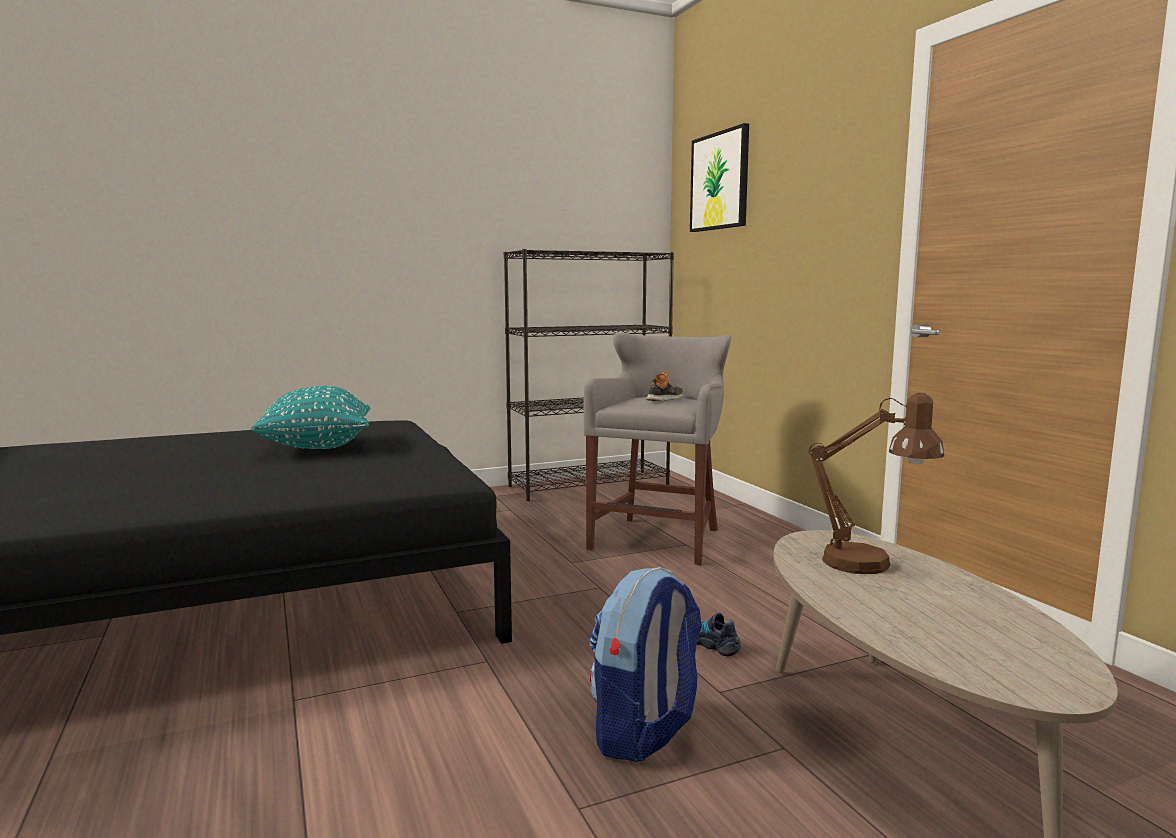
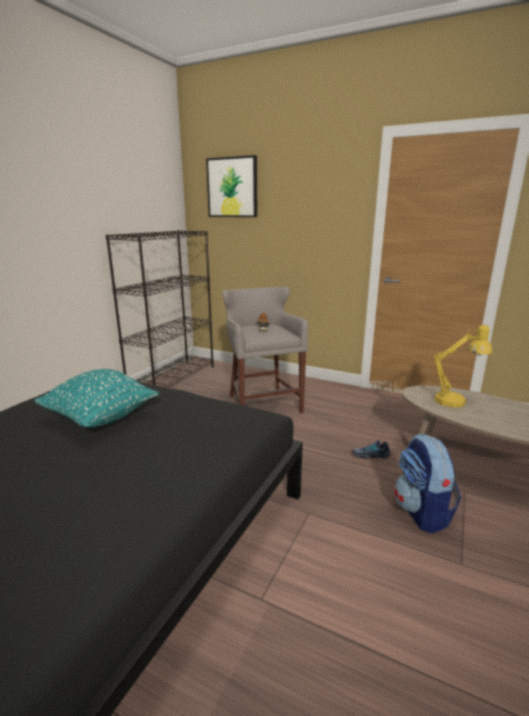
camera: 40 degrees left, 10 degrees up
brown table lamp [809,393,944,574] -> yellow table lamp [434,325,492,408]

